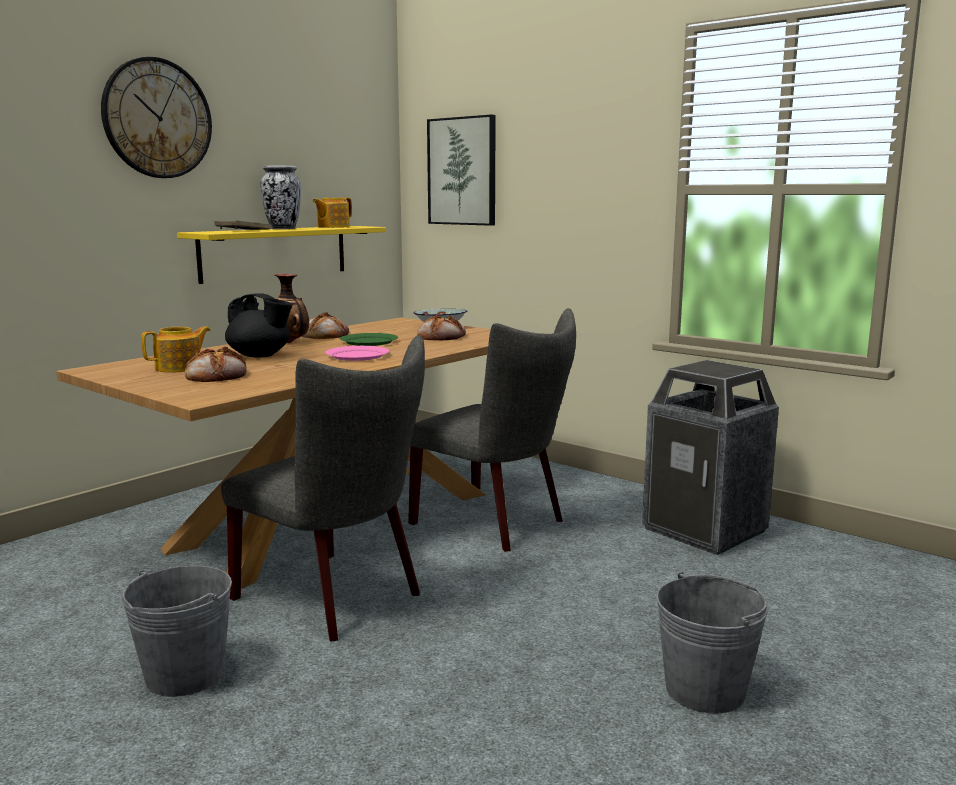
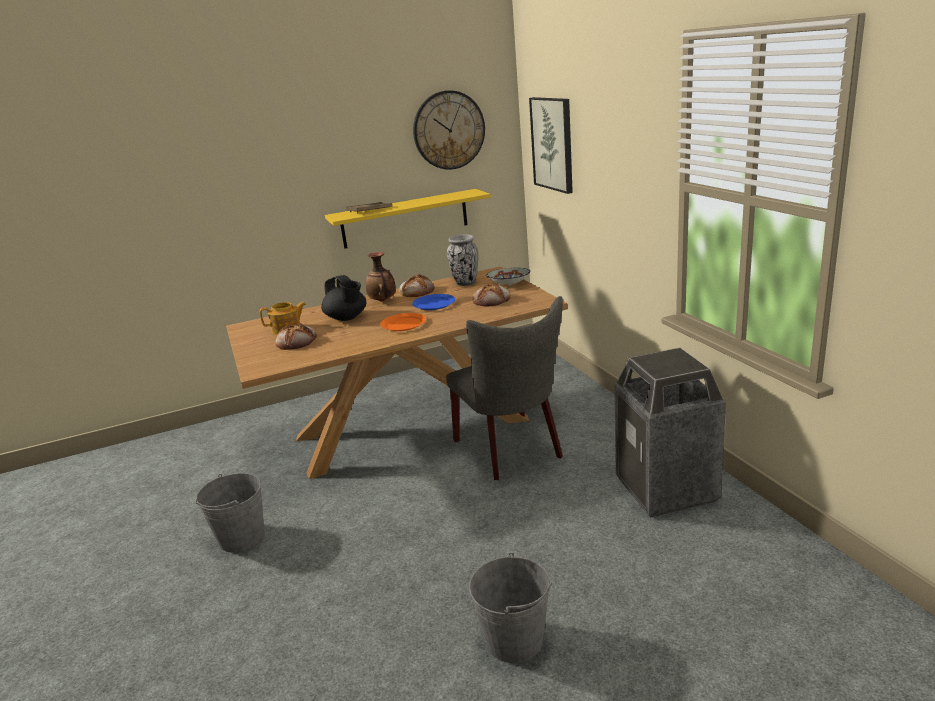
camera: 30 degrees right, 10 degrees up
wall clock [101,57,212,178] -> wall clock moved to [413,90,485,170]
grey chair [221,335,425,642] -> none
vase [260,166,301,229] -> vase moved to [447,234,478,286]
teapot [312,198,352,228] -> none
pink plate [325,346,389,361] -> orange plate [380,313,426,331]
green plate [340,333,398,346] -> blue plate [412,294,455,310]

